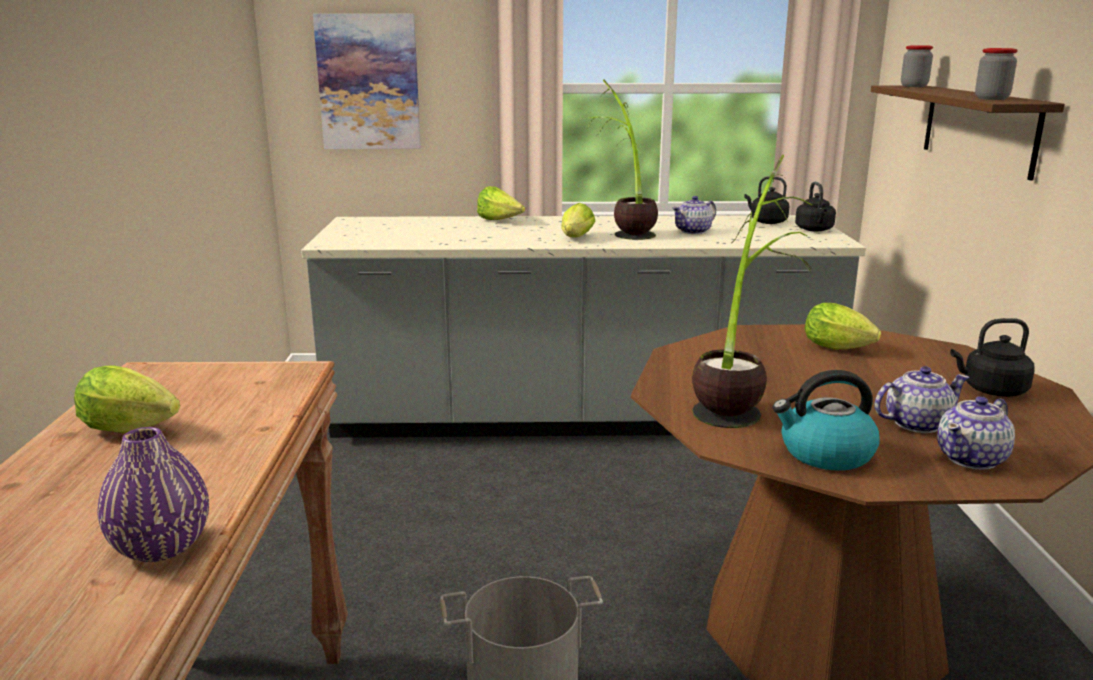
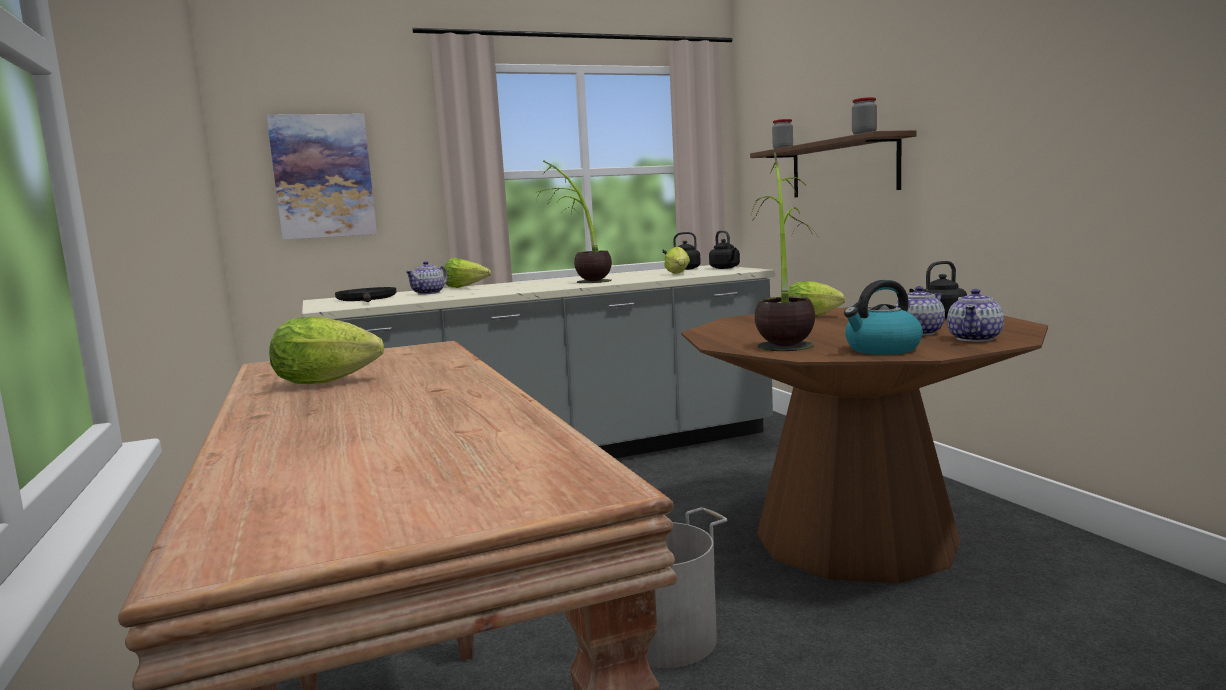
camera: 20 degrees left, 10 degrees down
purple vase [97,427,209,562] -> none
lettuce [562,203,595,238] -> lettuce moved to [664,247,690,274]
teapot [672,196,716,234] -> teapot moved to [405,261,448,295]
none -> black frying pan [335,287,397,302]

